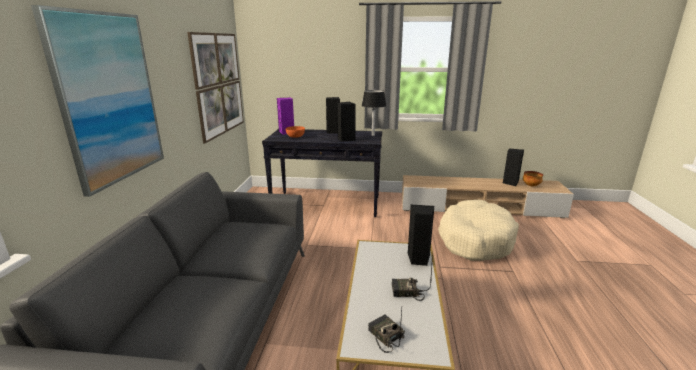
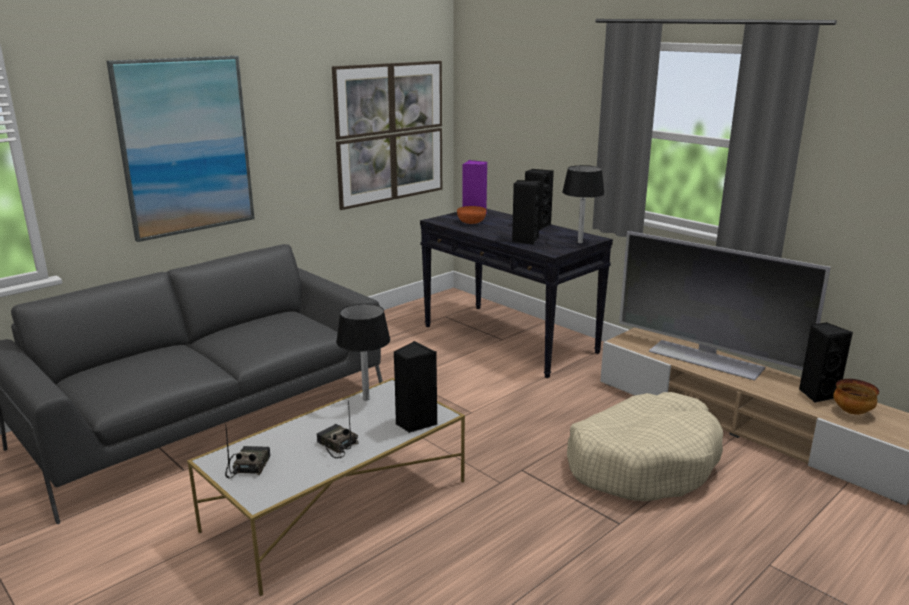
camera: 40 degrees right, 0 degrees up
none -> black table lamp [336,303,390,401]
none -> television [619,231,831,381]

